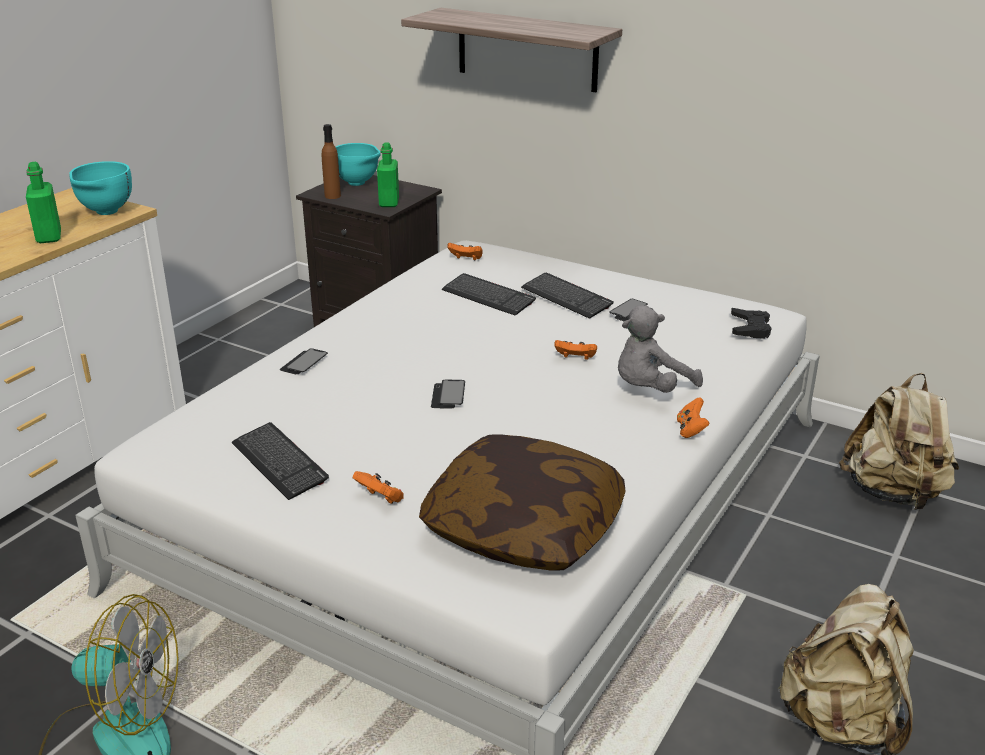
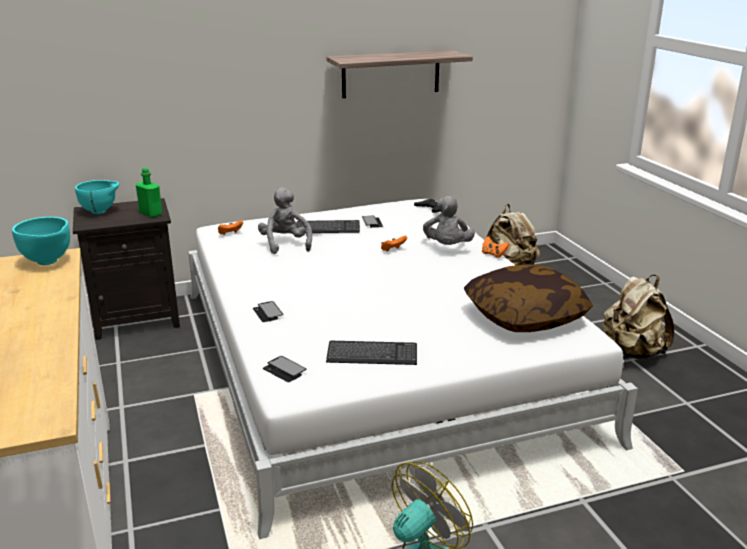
camera: 50 degrees left, 5 degrees down
green bottle [26,162,61,243] -> none
brown bottle [322,124,341,199] -> none
orange game controller [353,471,404,504] -> none
shelf [401,8,622,92] -> shelf moved to [326,50,473,98]
phone [431,380,465,409] -> phone moved to [263,356,306,382]
keyboard [442,273,536,315] -> grey plush toy [258,187,312,254]

